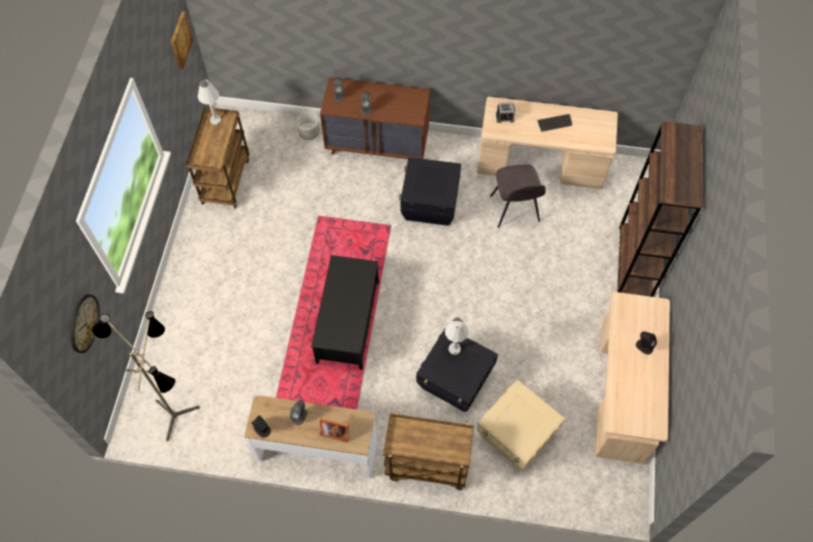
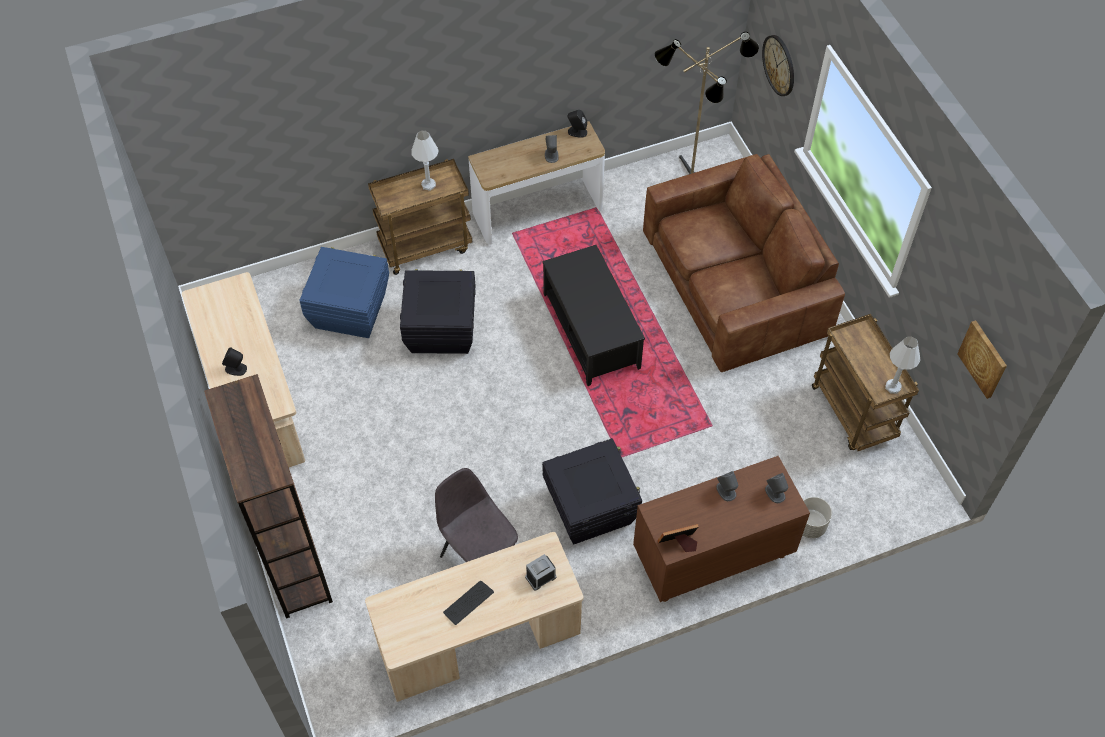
camera: 150 degrees right, 5 degrees down
picture frame [320,418,349,442] -> picture frame moved to [657,524,699,552]
white table lamp [445,318,469,355] -> white table lamp moved to [411,131,439,191]
beige storage box [477,380,565,470] -> blue storage box [299,247,389,338]
none -> brown sofa [643,154,845,372]

